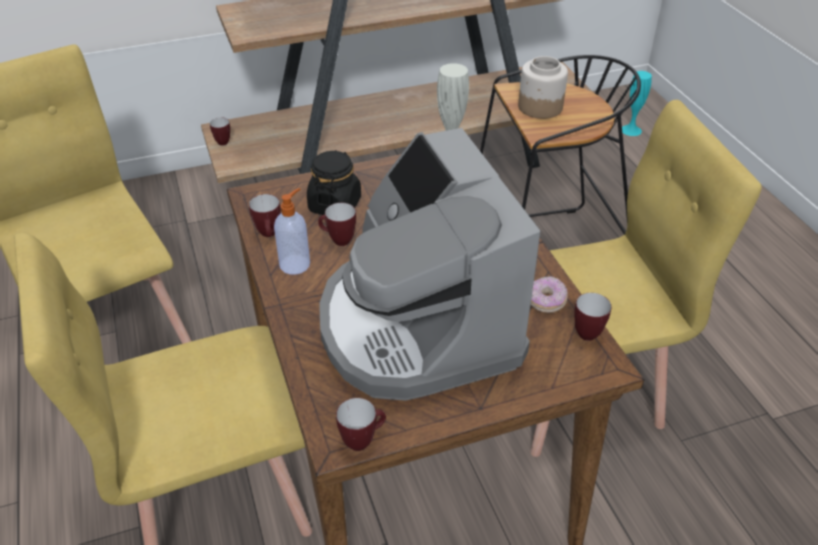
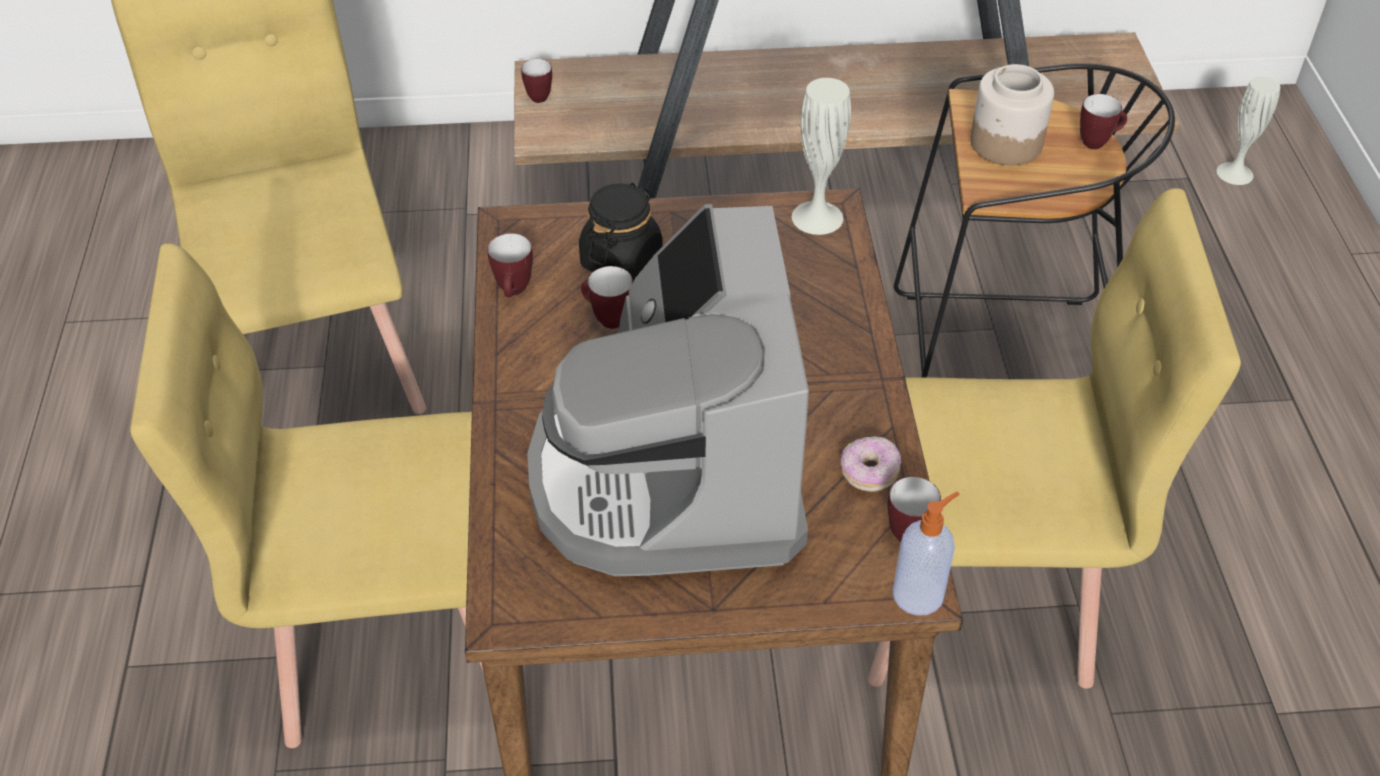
camera: 15 degrees right, 5 degrees up
soap dispenser [274,188,310,275] -> soap dispenser moved to [892,491,960,616]
mug [336,398,386,451] -> mug moved to [1080,94,1127,149]
turquoise vase [622,71,652,136] -> white vase [1217,76,1280,185]

